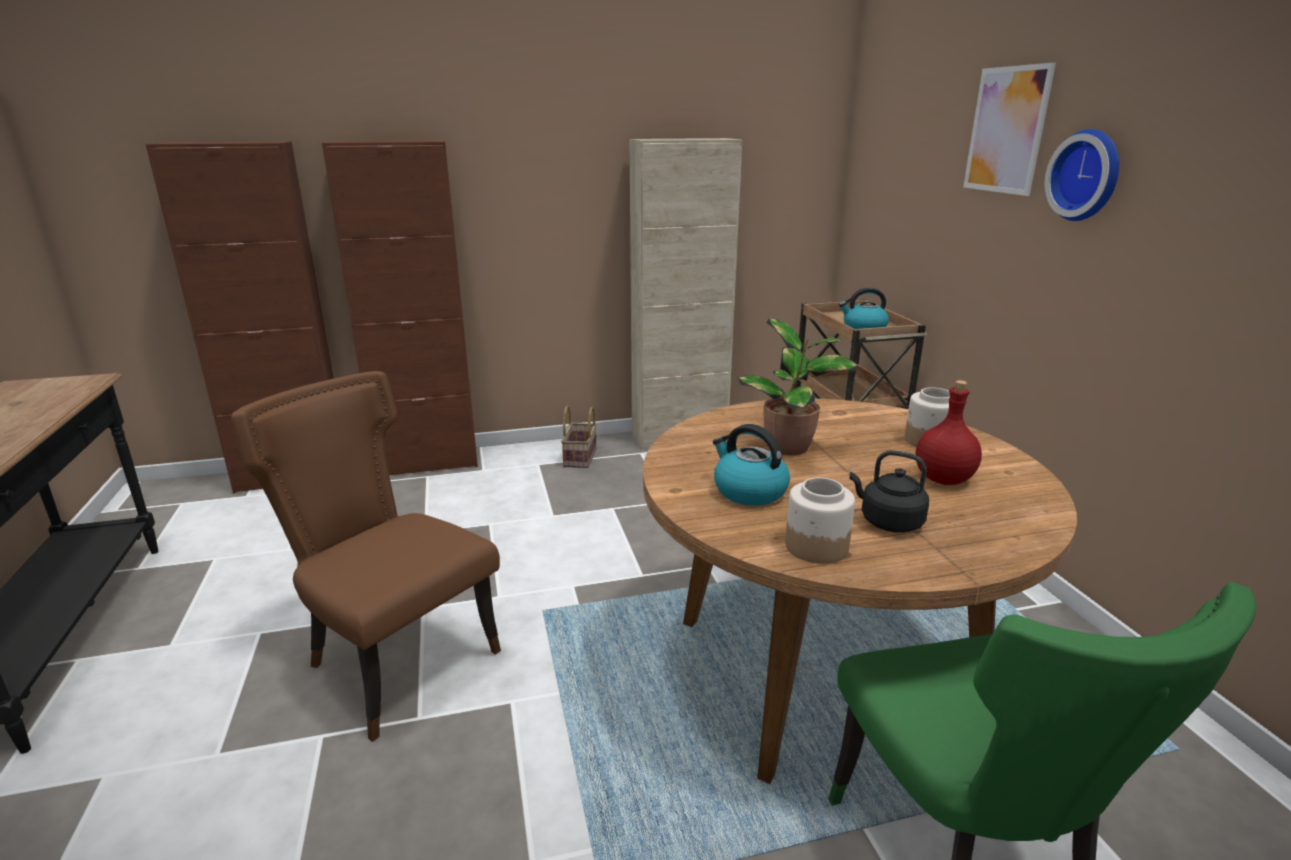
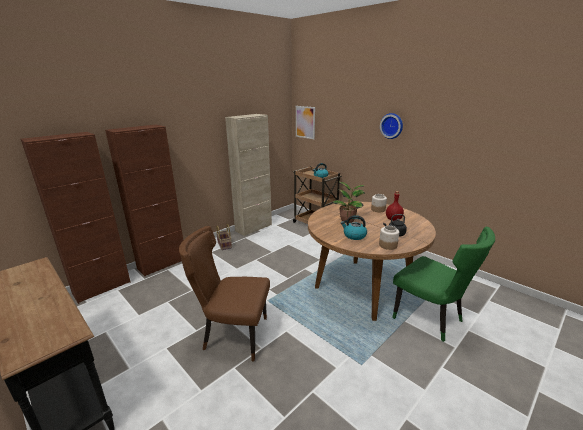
camera: 30 degrees left, 0 degrees up
picture [963,62,1056,196] -> picture moved to [296,106,315,139]

